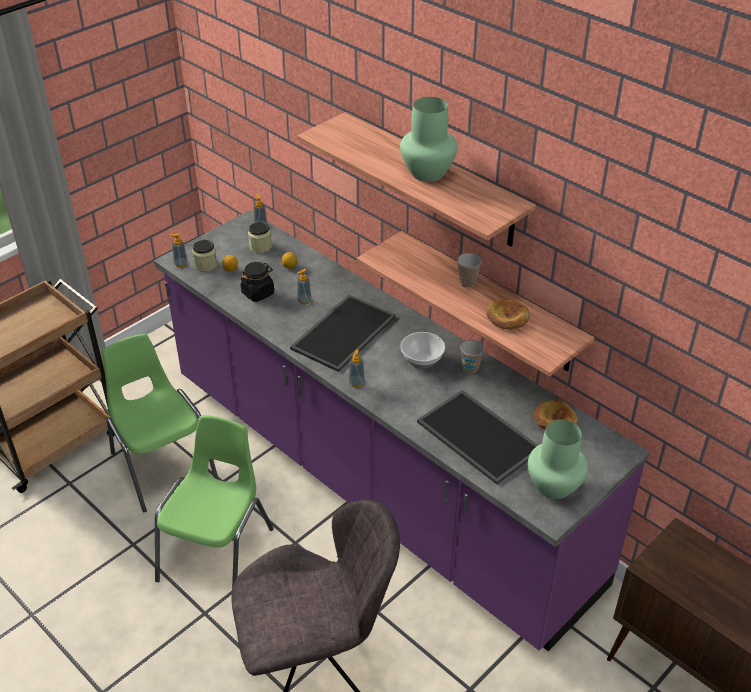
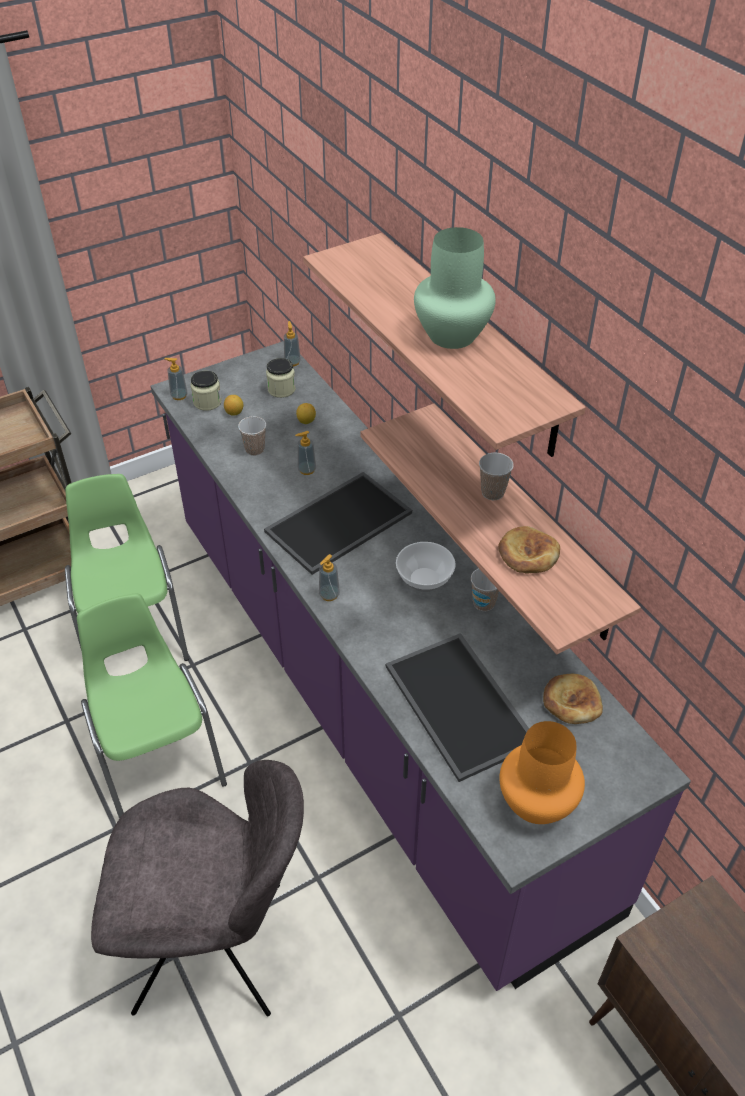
camera: 15 degrees right, 5 degrees up
green chair [155,415,274,588] -> green chair turned 60 degrees counterclockwise [77,593,227,818]
black jar [241,262,274,302] -> cup [238,416,266,456]
green vase [528,420,588,499] -> orange vase [499,721,585,824]

